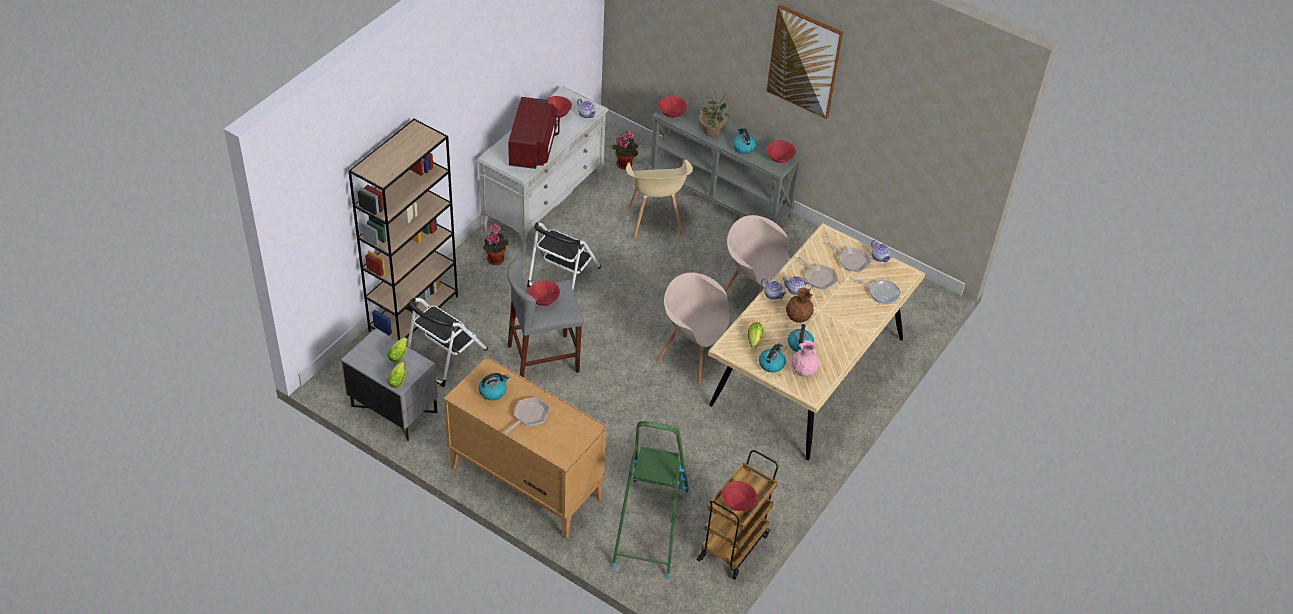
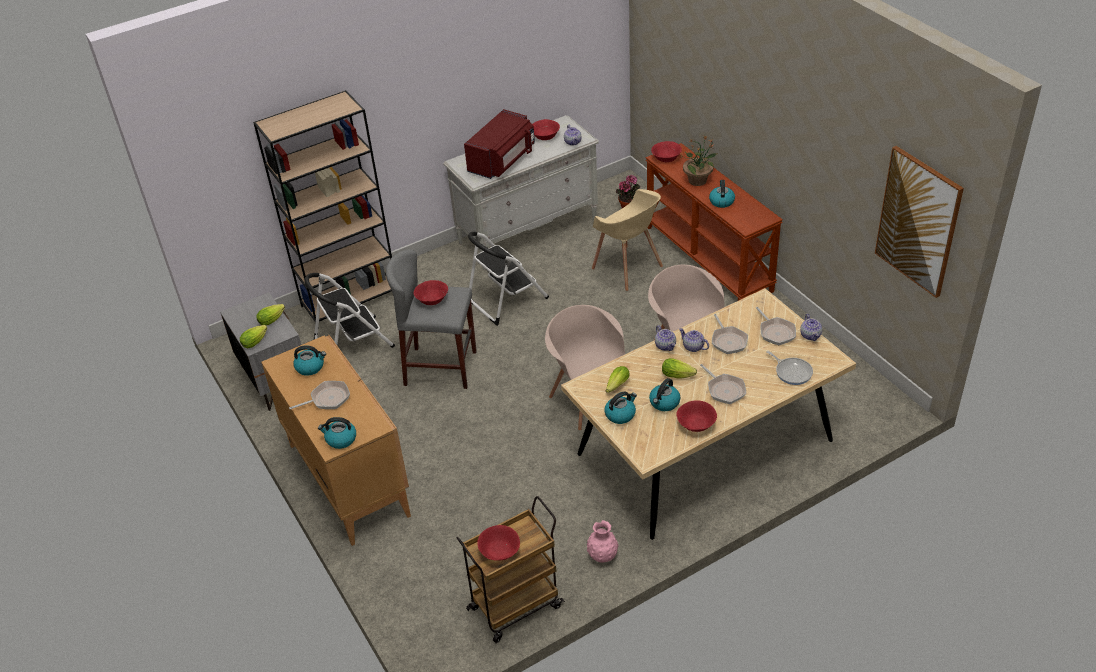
camera: 30 degrees right, 5 degrees down
potted plant [483,224,509,265] -> none
green step ladder [612,421,689,578] -> none
beige chair [626,159,693,239] -> beige chair turned 60 degrees counterclockwise [592,189,663,291]
grey console table [649,94,803,225] -> brown console table [646,143,783,301]
picture [766,5,843,119] -> picture moved to [875,146,964,298]
red bowl [766,140,796,163] -> red bowl moved to [676,400,717,432]
brown vase [786,288,814,323] -> lettuce [662,358,697,378]
pink vase [792,340,819,377] -> pink vase moved to [587,520,618,563]
none -> kettle [318,417,356,449]
none -> frying pan [700,364,746,404]

